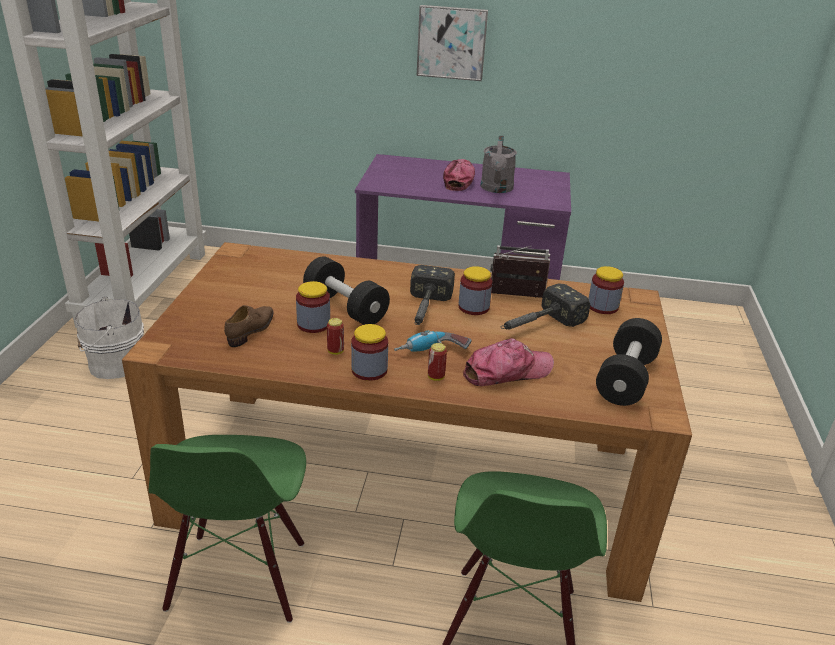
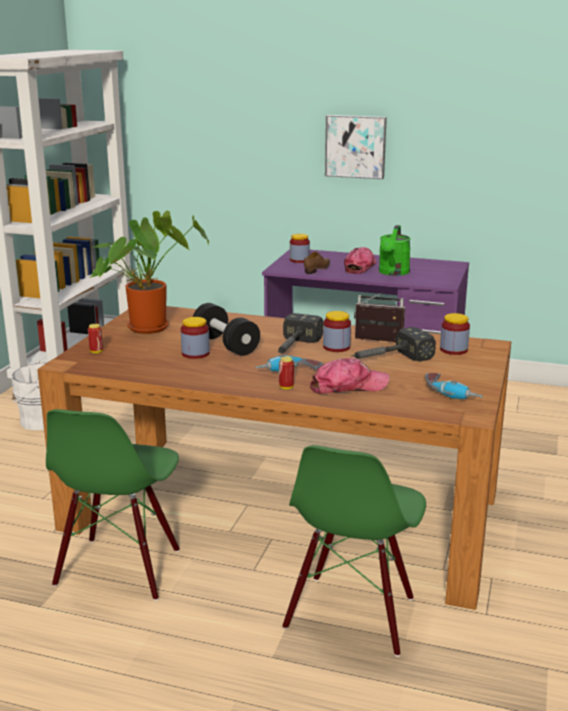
camera: 10 degrees right, 10 degrees down
brown shoe [224,305,274,347] -> brown shoe moved to [304,252,330,274]
can [327,318,344,355] -> can moved to [88,324,103,353]
jar [351,324,388,381] -> jar moved to [290,234,310,263]
grey watering can [481,135,517,193] -> green watering can [379,225,411,276]
black dumbbell [596,318,662,406] -> power drill [425,373,483,399]
none -> potted plant [90,211,209,334]

